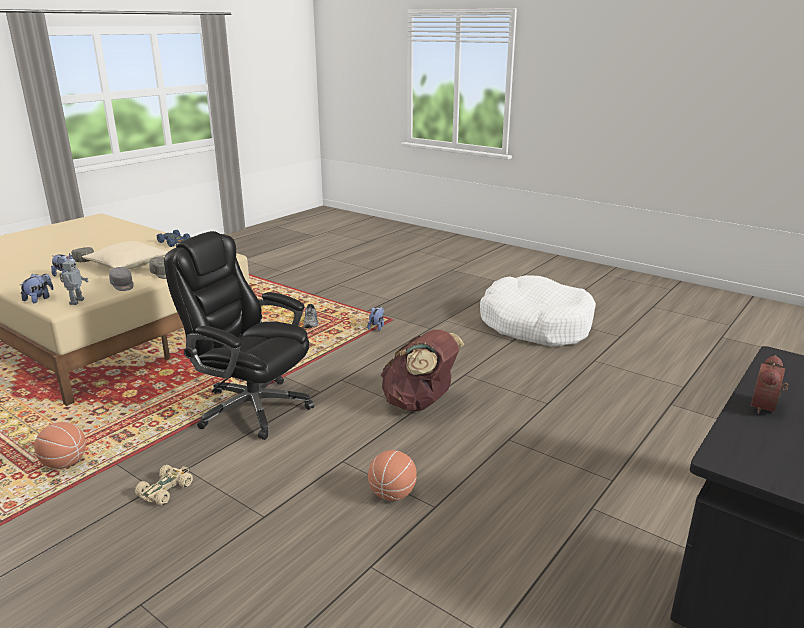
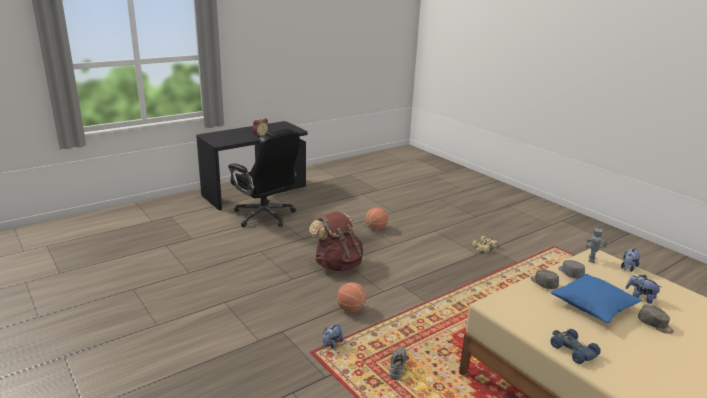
camera: 165 degrees left, 0 degrees up
basketball [34,422,86,469] -> basketball moved to [337,282,367,312]
beige pillow [82,241,168,269] -> blue pillow [551,274,642,323]
black office chair [164,231,314,440] -> black office chair moved to [228,128,300,227]
white dog bed [480,275,596,347] -> none

